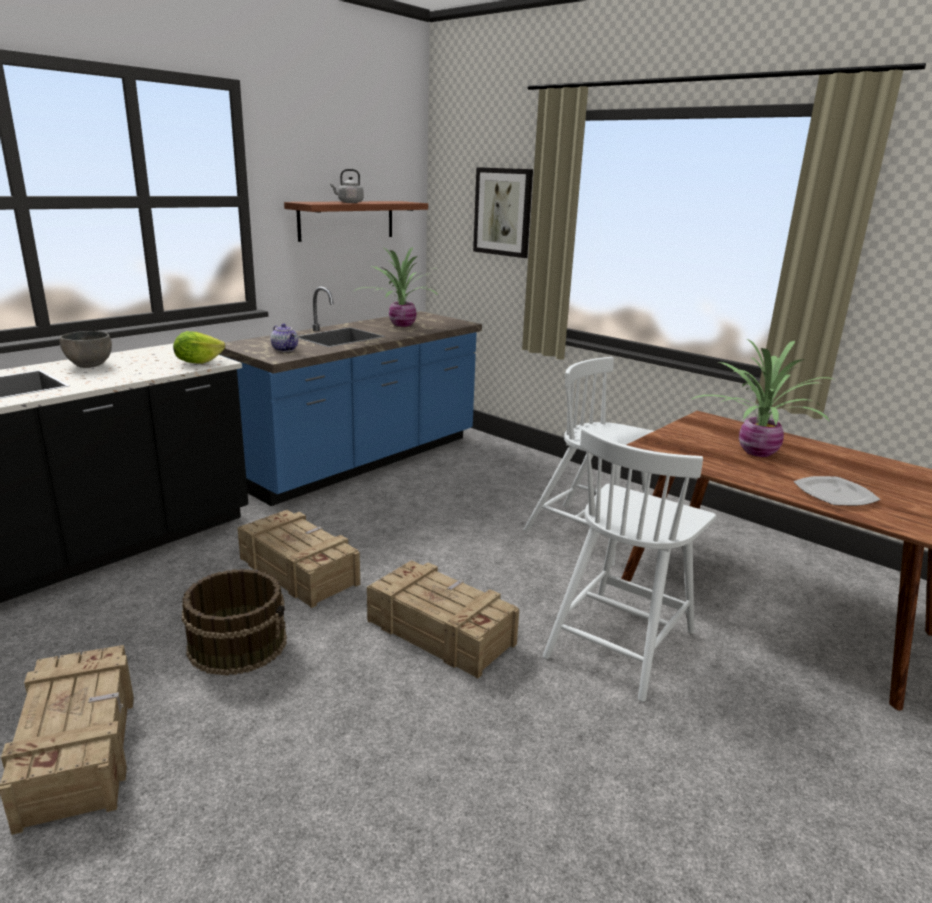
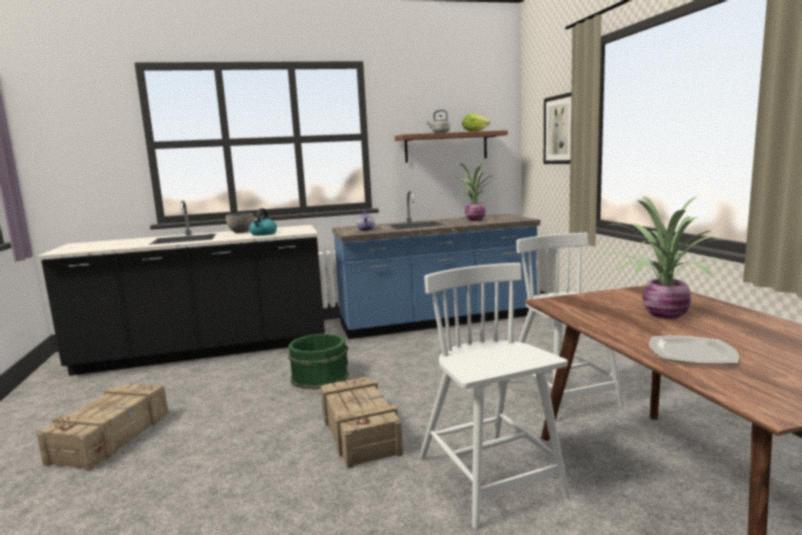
camera: 35 degrees right, 10 degrees down
lettuce [173,331,225,364] -> lettuce moved to [462,114,490,132]
brown bucket [182,569,287,676] -> none
crate [237,510,360,608] -> green bucket [288,334,349,389]
white chair [543,428,716,702] -> white chair turned 90 degrees clockwise [419,263,570,529]
none -> kettle [249,208,277,236]

